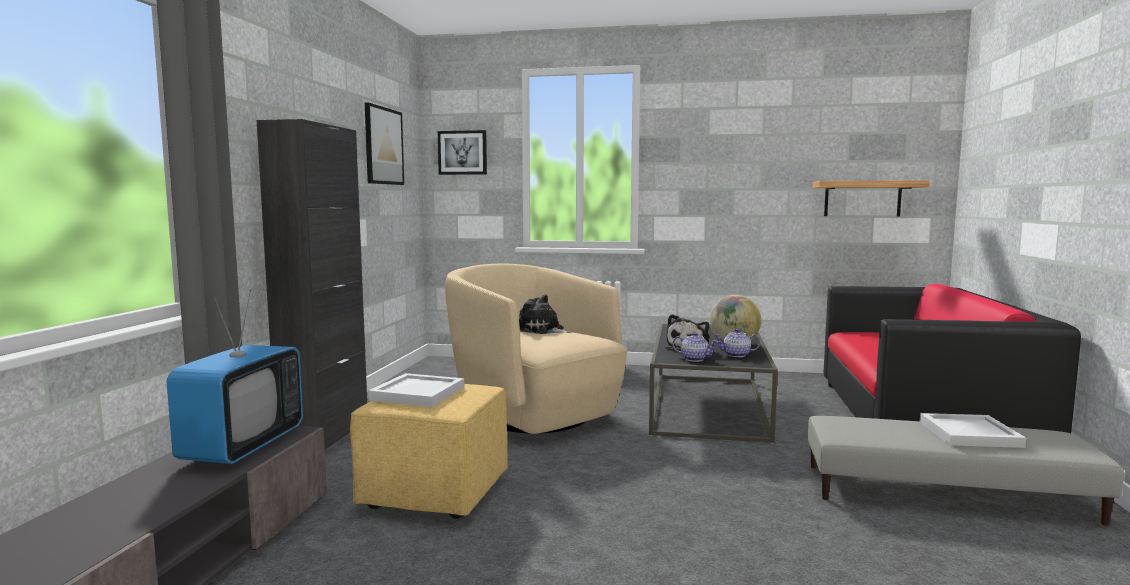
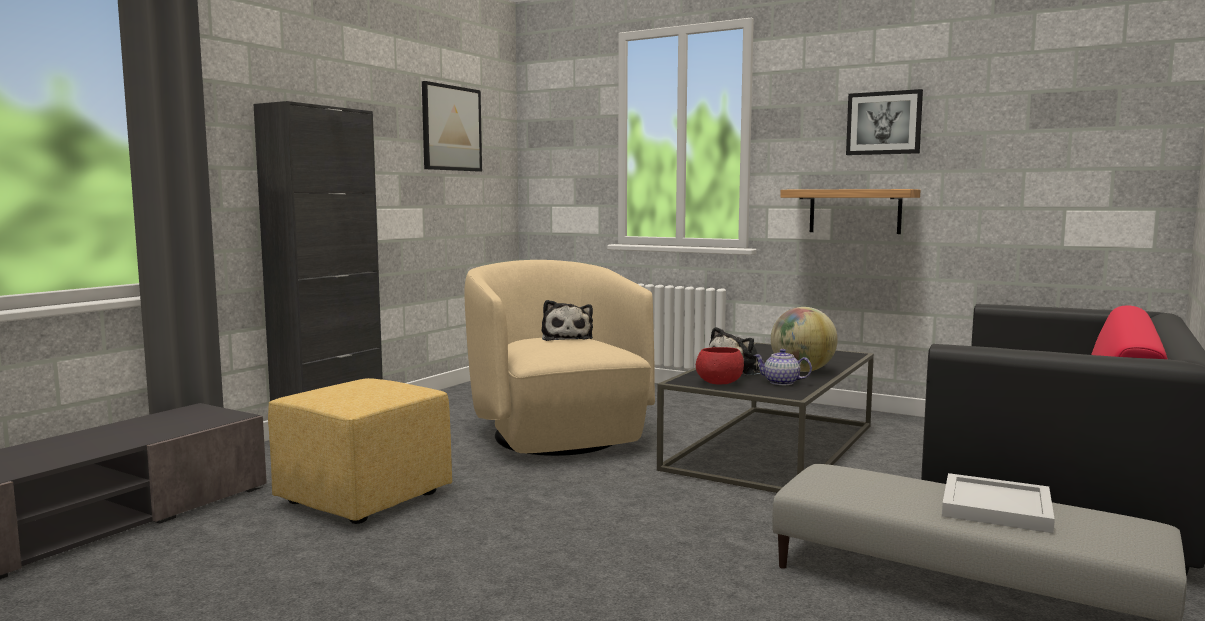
camera: 20 degrees right, 0 degrees up
television [167,290,303,464] -> none
white tray [368,373,464,407] -> none
picture [438,130,487,175] -> picture moved to [846,89,923,155]
plush toy [519,294,571,334] -> plush toy turned 150 degrees counterclockwise [542,300,593,341]
teapot [672,332,718,362] -> red bowl [696,347,744,384]
shelf [812,180,930,217] -> shelf moved to [780,189,921,234]

